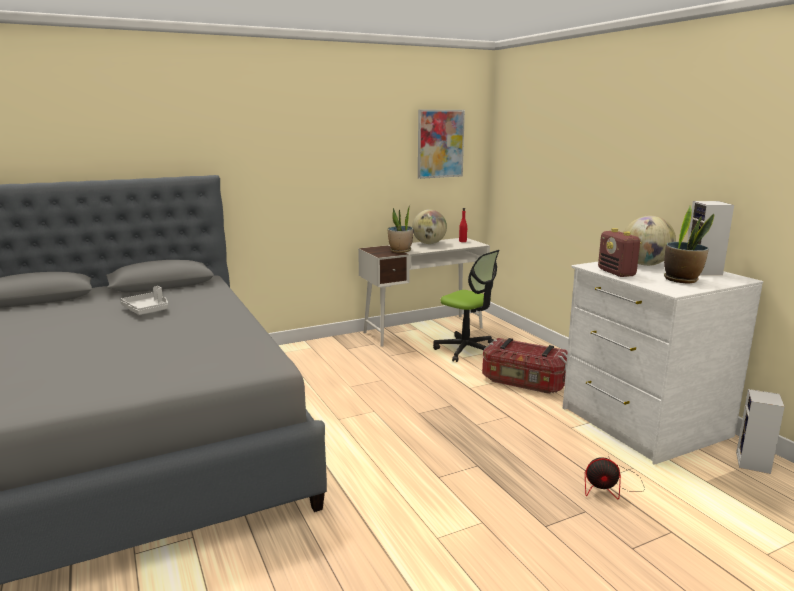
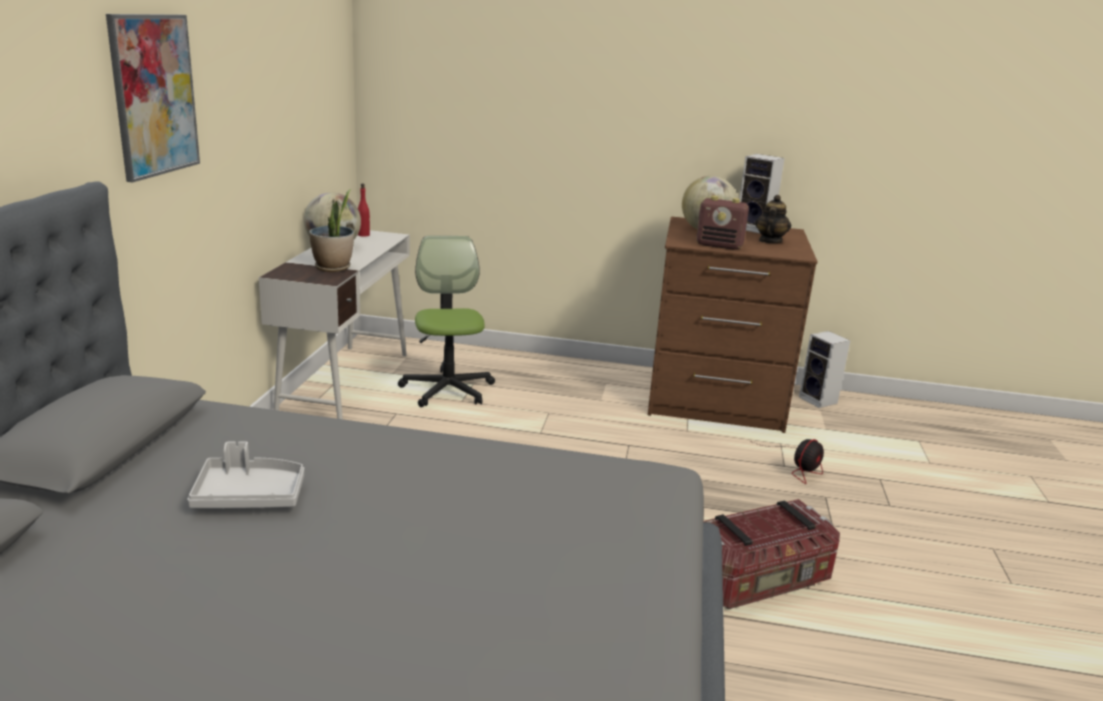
camera: 55 degrees left, 5 degrees up
picture [418,110,465,179] -> picture moved to [106,14,200,182]
office chair [433,250,499,362] -> office chair turned 90 degrees counterclockwise [398,236,495,407]
storage box [482,338,567,394] -> storage box moved to [703,499,840,609]
white dresser [563,261,763,465] -> brown dresser [648,217,818,433]
potted plant [664,206,714,283] -> teapot [755,195,791,243]

